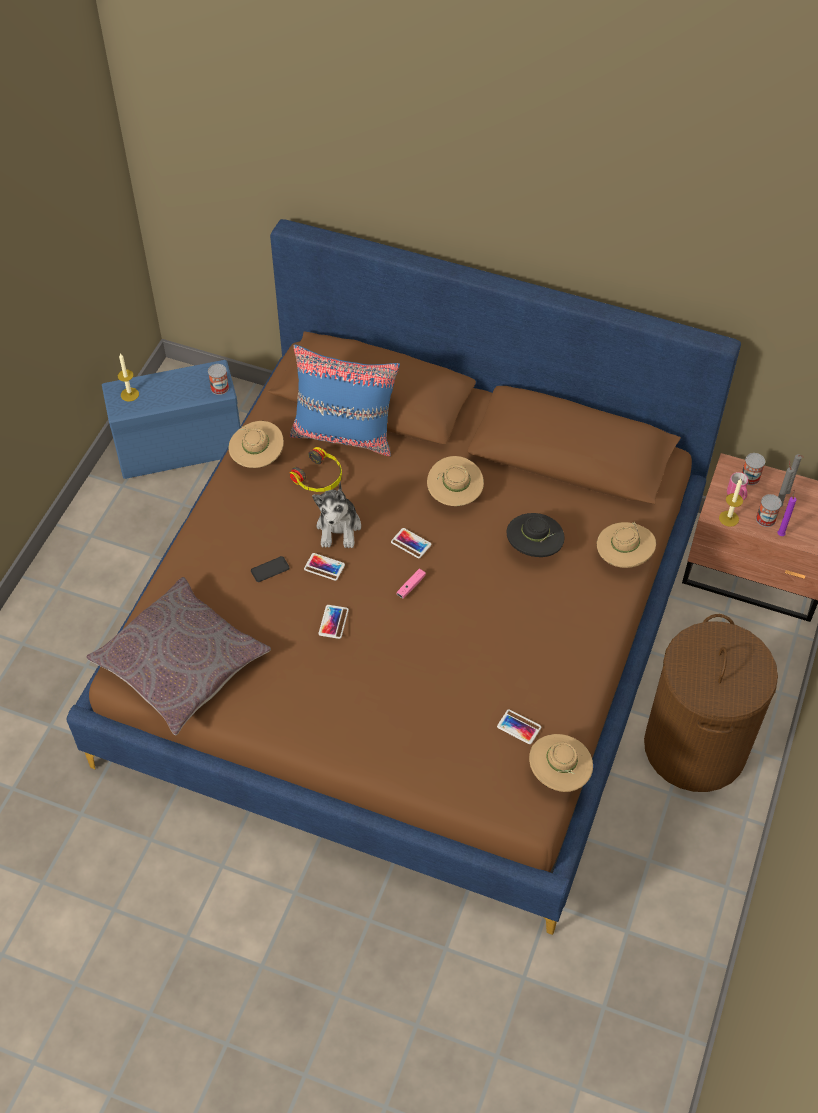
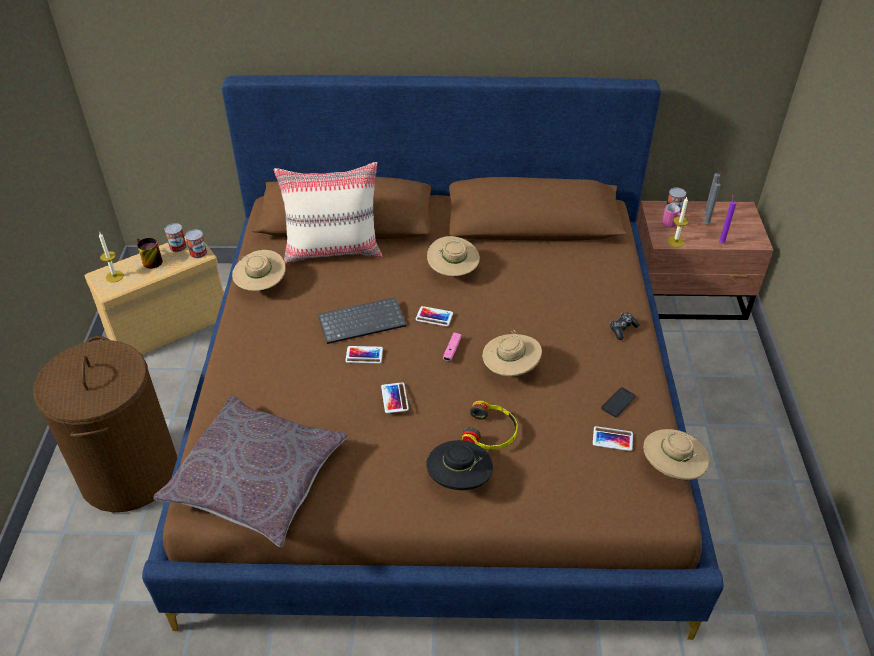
camera: 20 degrees left, 10 degrees down
blue storage box [102,360,240,479] -> beige storage box [85,236,224,355]
phone [251,556,290,582] -> phone moved to [601,387,636,417]
blue pillow [290,345,400,456] -> beige pillow [274,162,382,264]
headphones [290,447,342,492] -> headphones moved to [462,401,518,449]
plush toy [312,482,361,548] -> keyboard [318,297,406,344]
black hat [507,513,564,557] -> black hat moved to [426,440,493,490]
beige hat [597,522,656,568] -> beige hat moved to [482,330,542,376]
brown laundry basket [644,614,778,792] -> brown laundry basket moved to [33,336,177,512]
can [756,494,782,527] -> can moved to [164,223,187,252]
none -> mug [137,238,163,269]
none -> game controller [610,313,640,340]

